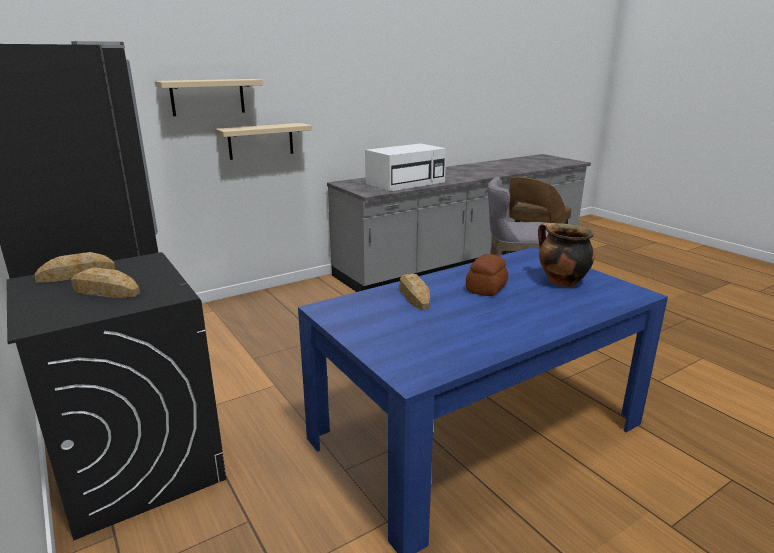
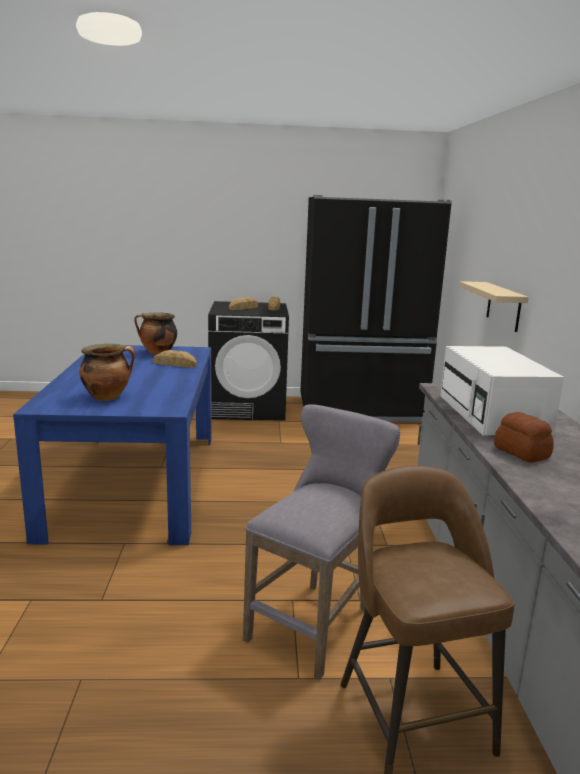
camera: 120 degrees right, 5 degrees down
beige shelf [155,79,263,116] -> none
bread [466,254,508,296] -> bread moved to [494,412,554,463]
none -> cooking pot [134,313,177,355]

